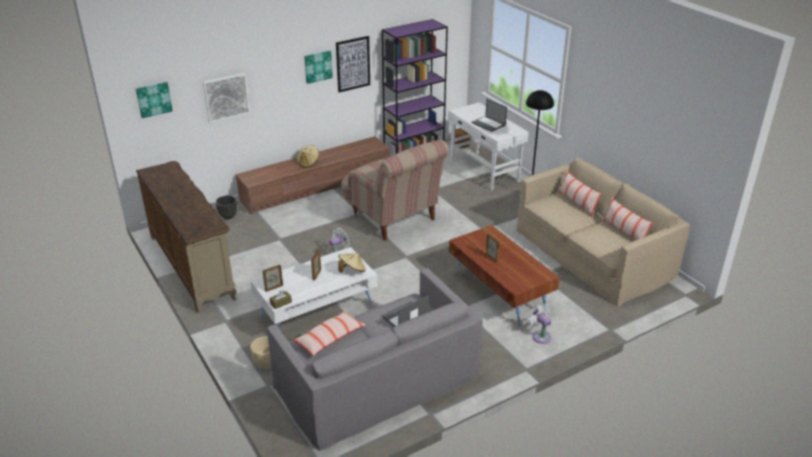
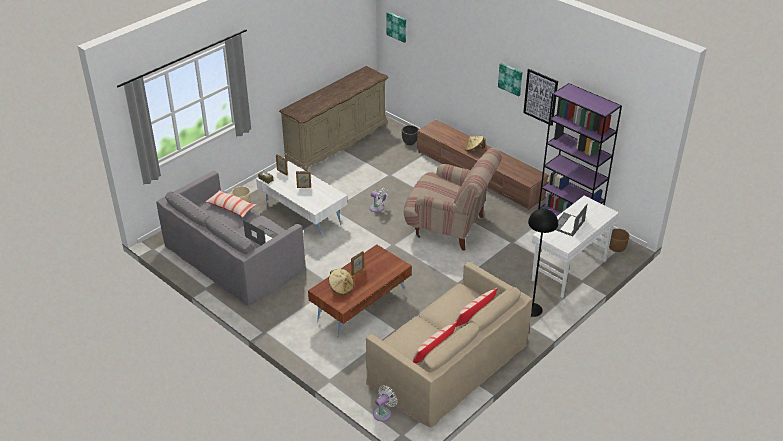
camera: 75 degrees right, 5 degrees up
picture [203,73,250,123] -> none
beige hat [338,253,366,272] -> beige hat moved to [329,268,354,295]
beige armchair [341,140,449,240] -> beige armchair turned 105 degrees counterclockwise [404,148,502,251]
white fan [528,304,551,344] -> white fan moved to [373,385,397,421]

